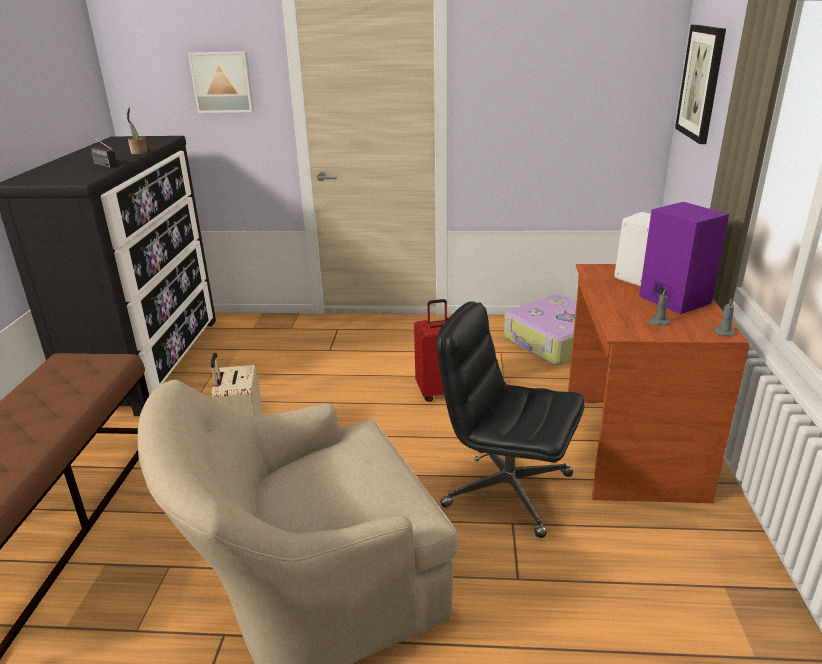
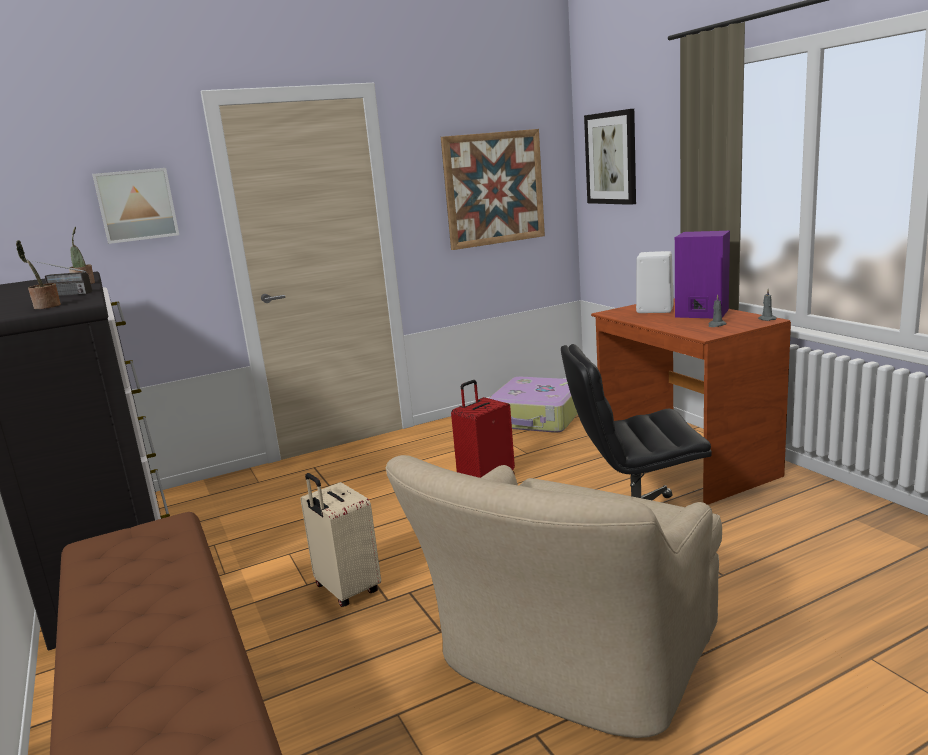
camera: 30 degrees left, 10 degrees down
none -> potted plant [16,240,61,309]
none -> picture [441,129,545,250]

